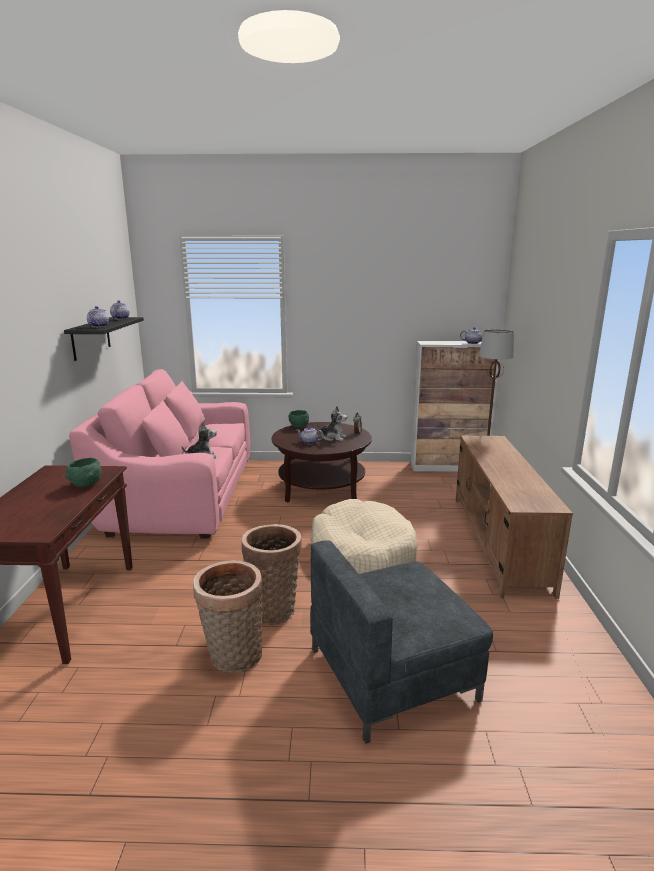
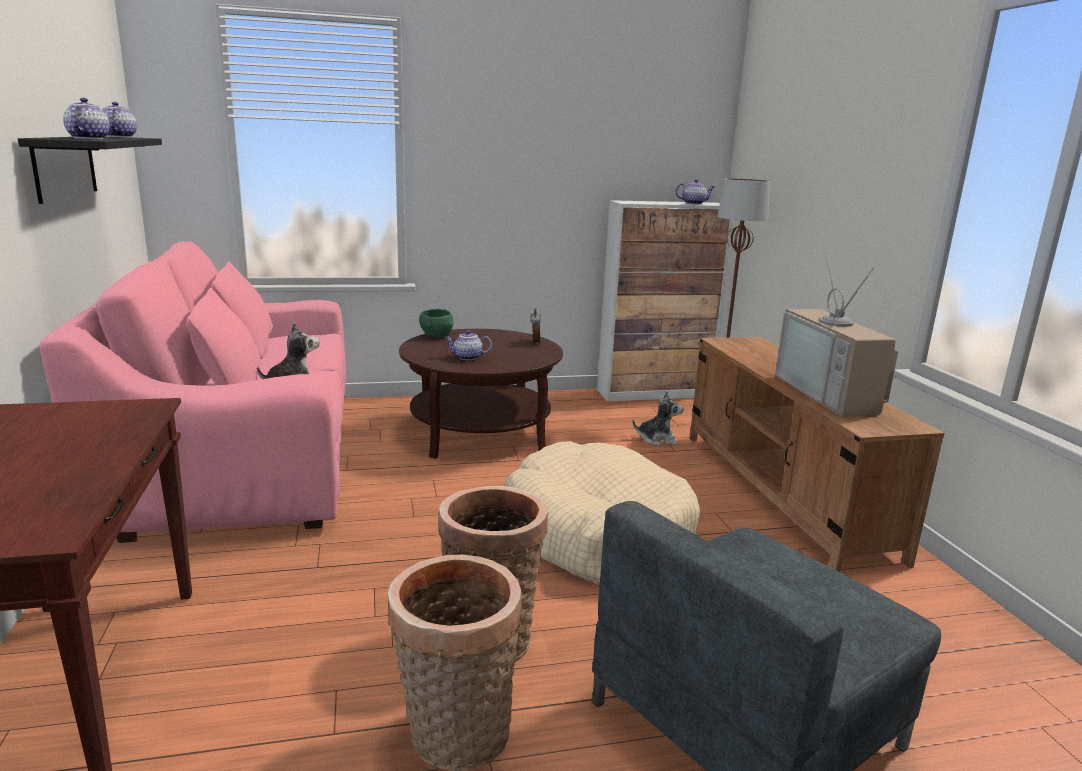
camera: 15 degrees left, 0 degrees up
green bowl [65,458,101,487] -> none
plush toy [317,406,347,441] -> plush toy moved to [632,391,684,446]
none -> television [776,253,898,417]

